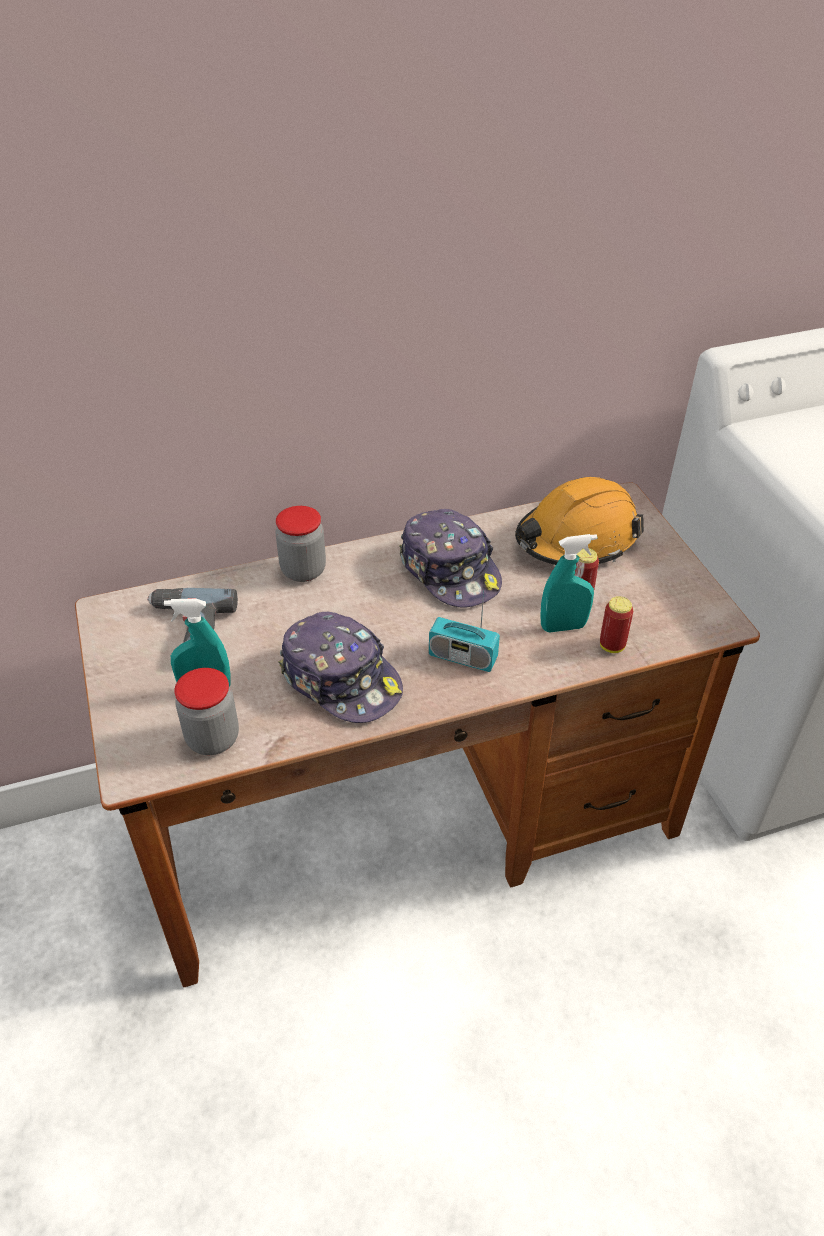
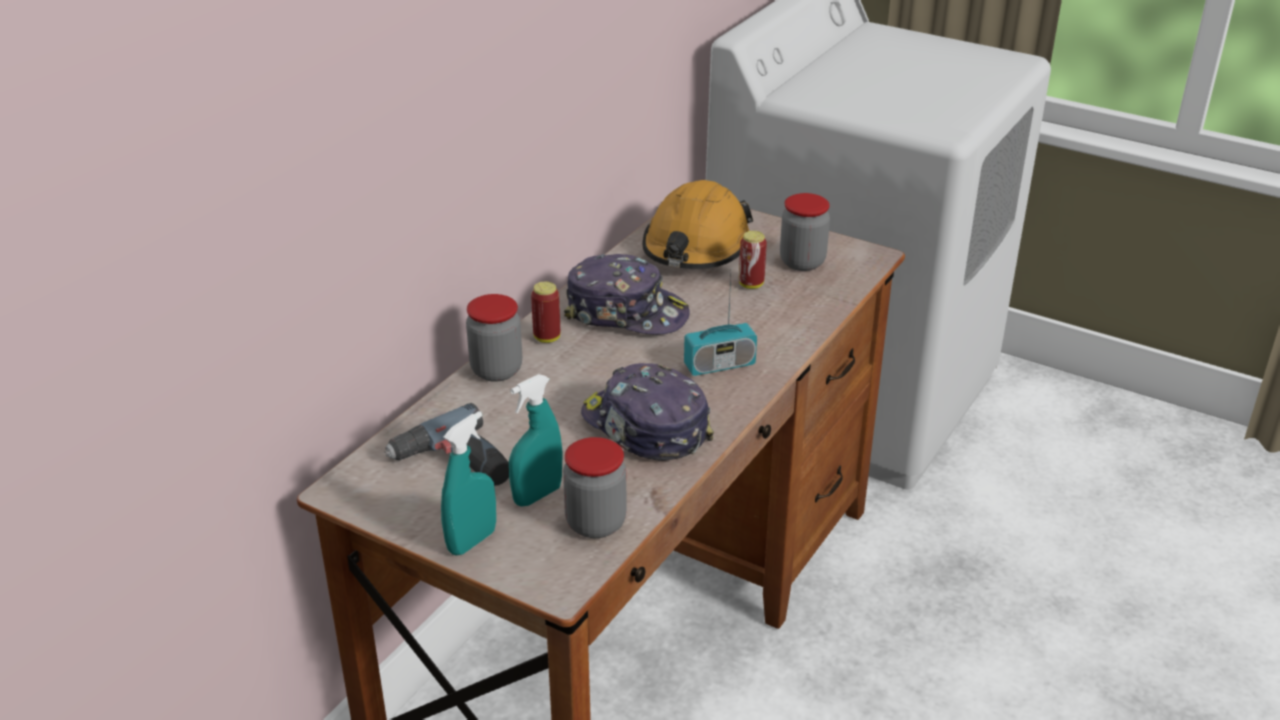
camera: 40 degrees left, 10 degrees down
cap [278,612,403,723] -> cap turned 135 degrees counterclockwise [581,363,714,461]
turquoise spray bottle [540,534,597,632] -> turquoise spray bottle moved to [441,411,496,556]
can [600,596,633,653] -> can moved to [531,282,560,343]
none -> jar [780,193,830,271]

